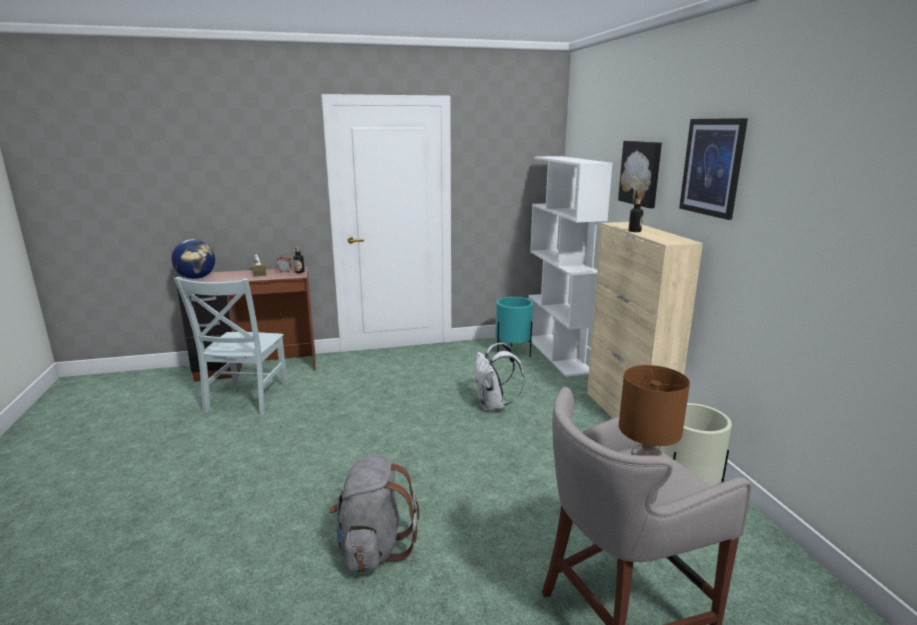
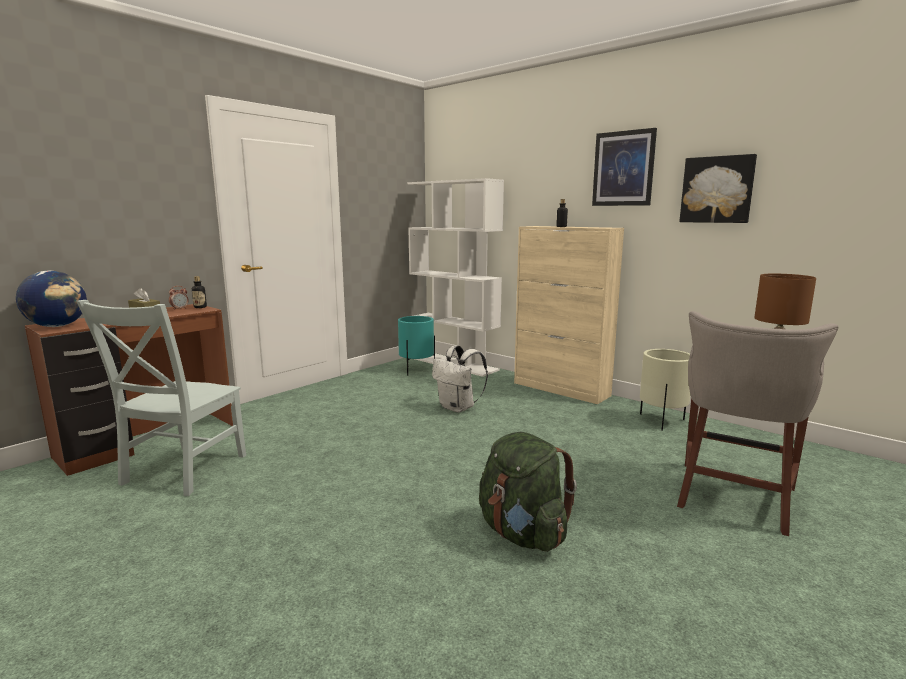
camera: 35 degrees left, 5 degrees down
grey chair [174,277,288,415] -> grey chair turned 45 degrees clockwise [76,300,246,496]
grey backpack [329,455,419,572] -> green backpack [479,432,577,552]
picture [618,141,662,208] -> picture moved to [679,154,757,223]

